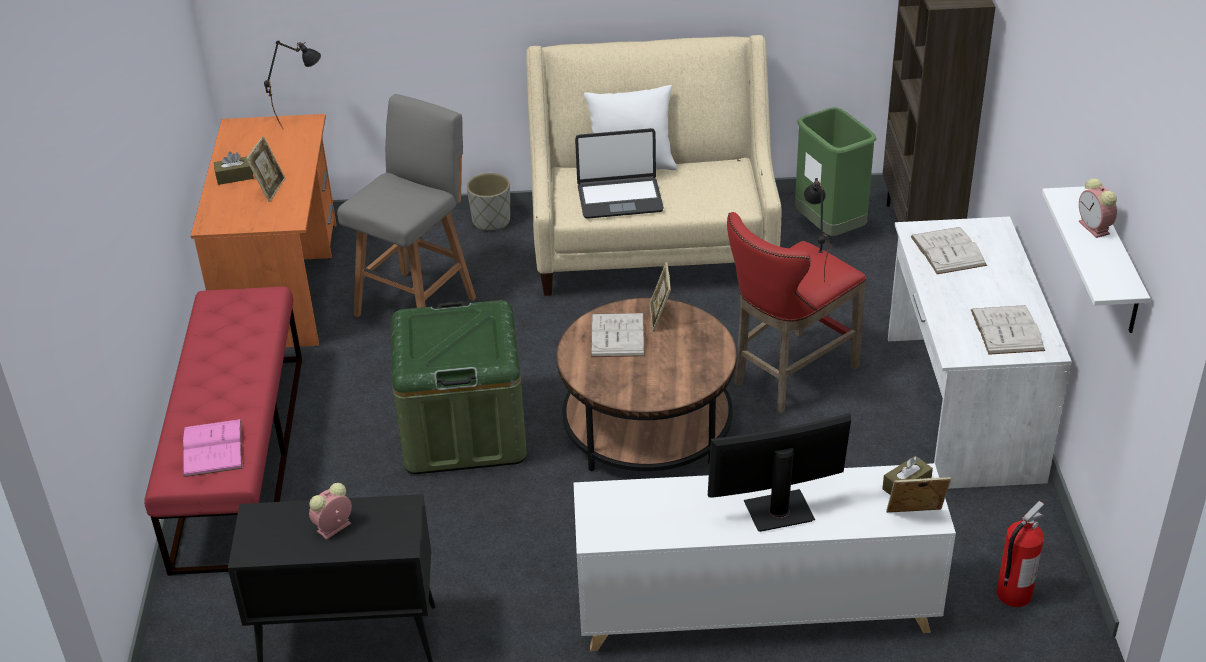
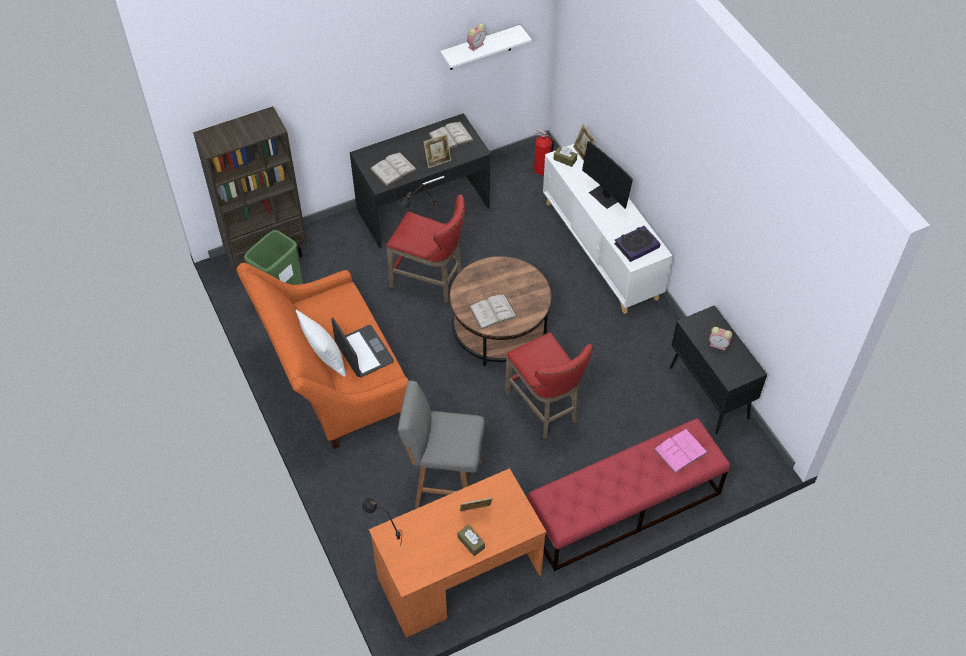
camera: 115 degrees left, 15 degrees up
green storage box [391,300,527,474] -> red stool [505,332,593,438]
grey planter [467,173,510,230] -> none
beige sofa [526,35,781,296] -> orange sofa [236,263,409,449]
picture frame [649,262,671,332] -> picture frame moved to [423,134,451,168]
white desk [888,217,1072,489] -> black desk [350,113,491,248]
none -> book [614,226,660,262]

